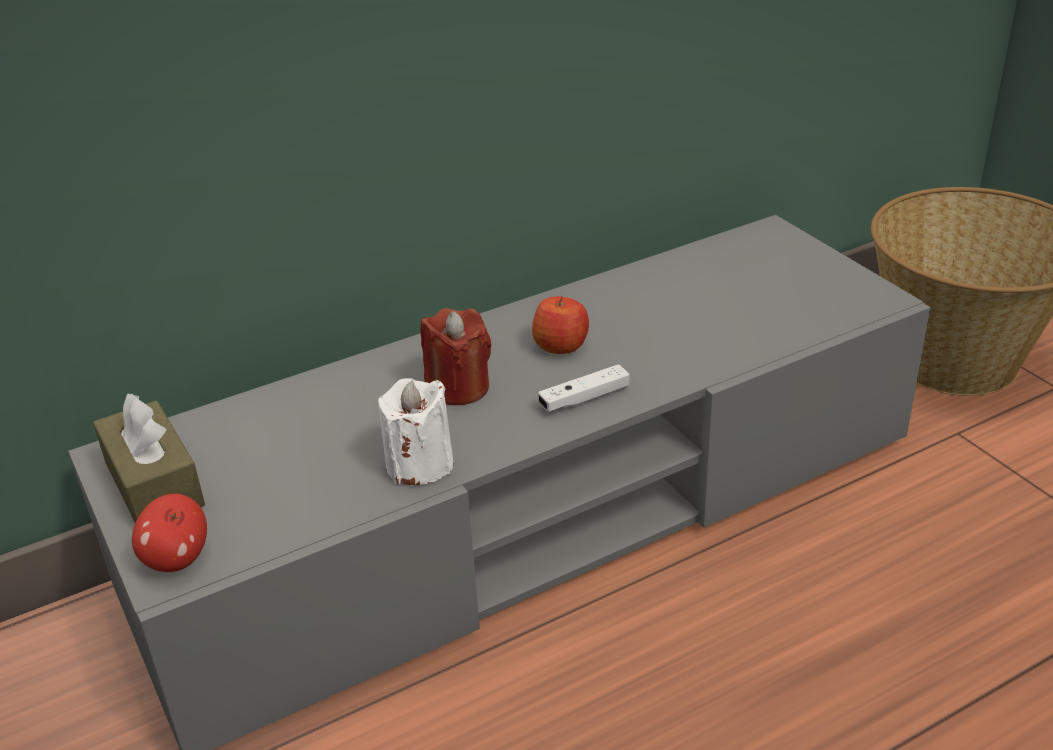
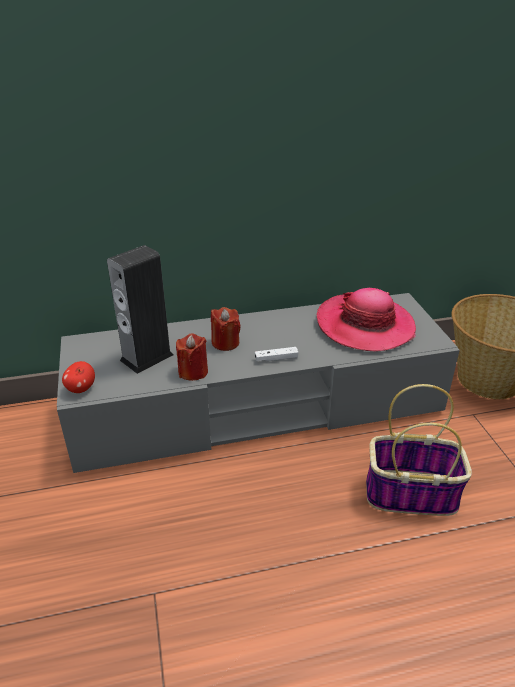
camera: 15 degrees right, 0 degrees up
brown tissue box [93,393,205,523] -> none
white candle [378,378,454,485] -> red candle [176,334,208,381]
apple [532,295,589,354] -> none
none -> speaker [107,245,174,374]
none -> hat [317,288,416,352]
none -> basket [366,384,472,516]

